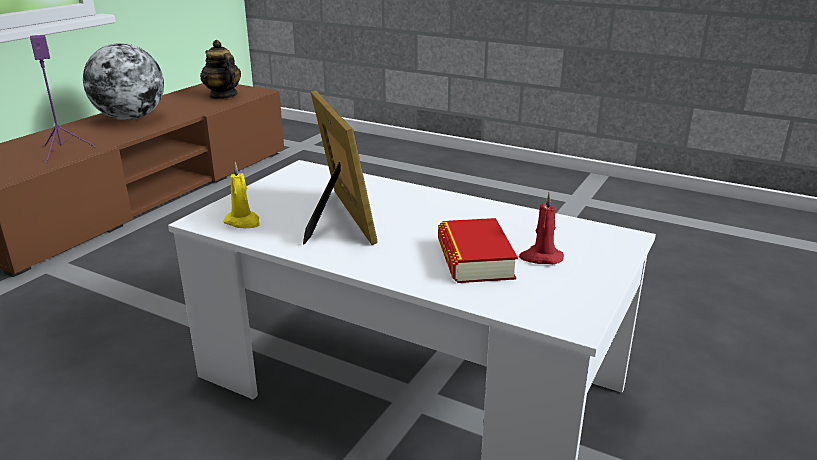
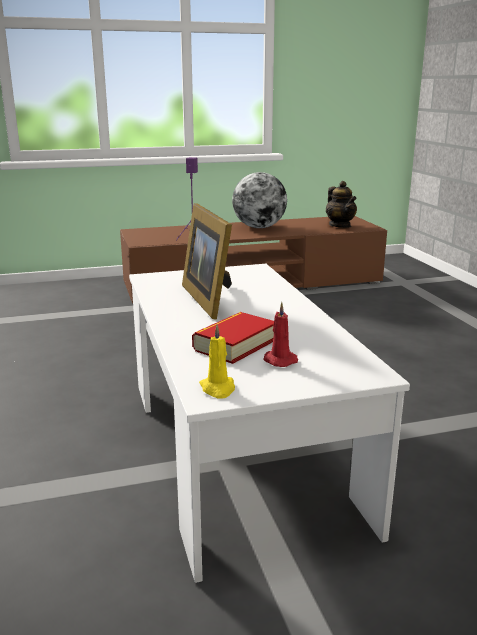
camera: 45 degrees right, 5 degrees down
teapot [200,40,241,99] -> teapot turned 150 degrees clockwise [326,181,357,228]
yellow candle [223,162,260,228] -> yellow candle moved to [199,324,235,399]
picture frame [303,91,378,245] -> picture frame turned 135 degrees clockwise [182,203,232,319]

